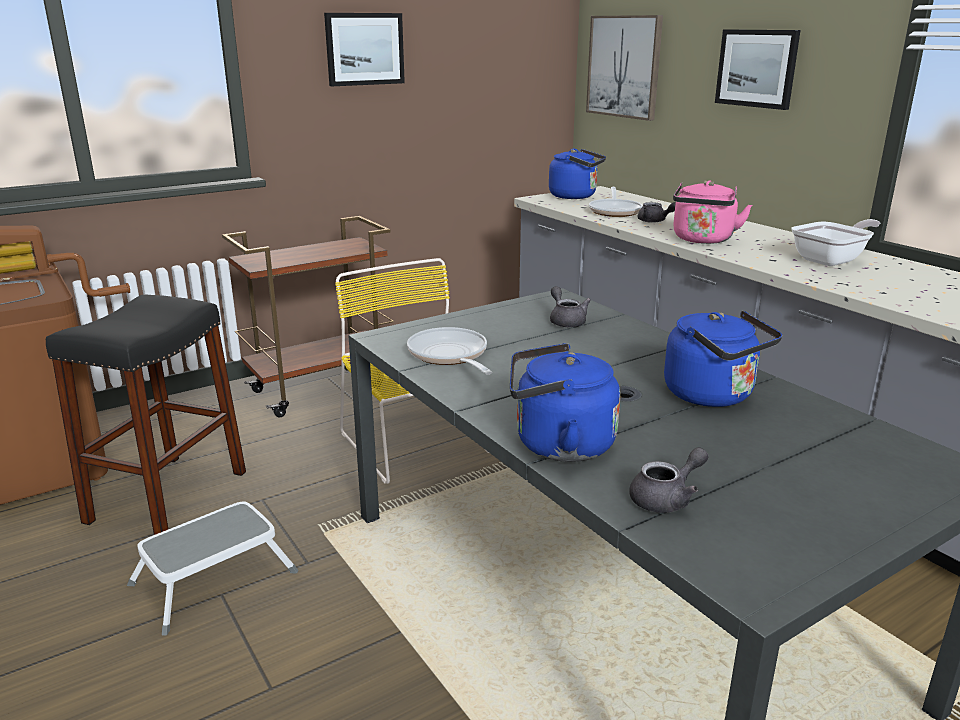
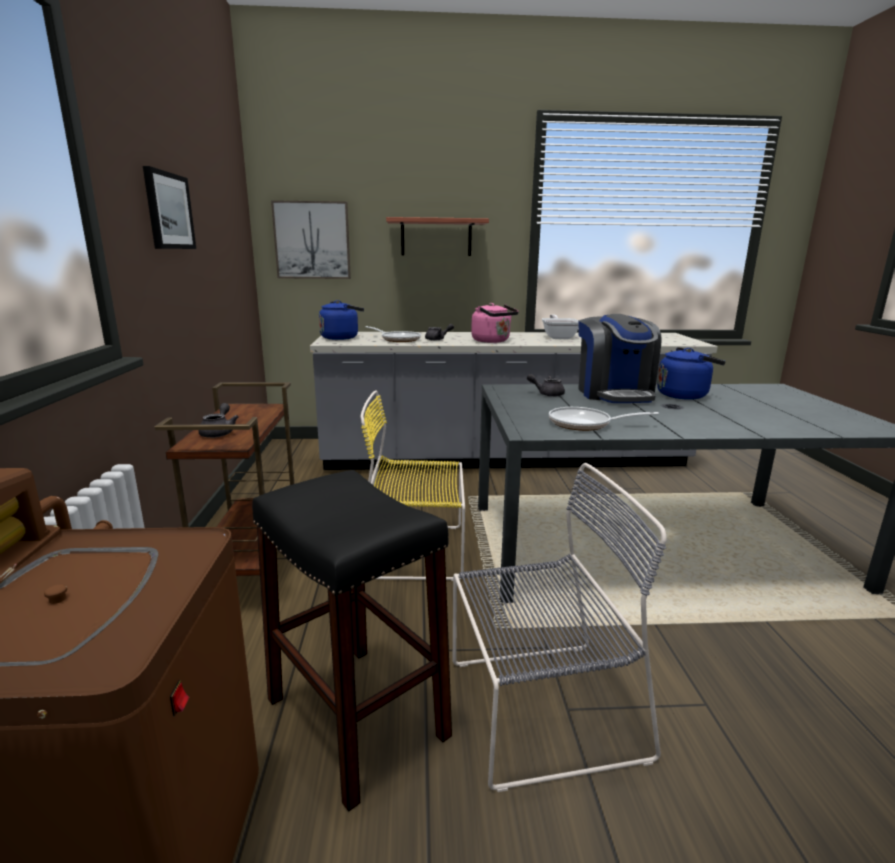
camera: 60 degrees left, 5 degrees down
grey step ladder [127,501,298,636] -> grey chair [453,463,667,792]
blue kettle [510,343,620,462] -> none
grey teapot [629,447,709,513] -> grey teapot moved to [198,403,239,438]
picture [715,29,801,110] -> shelf [386,217,489,256]
none -> coffee machine [578,314,662,403]

